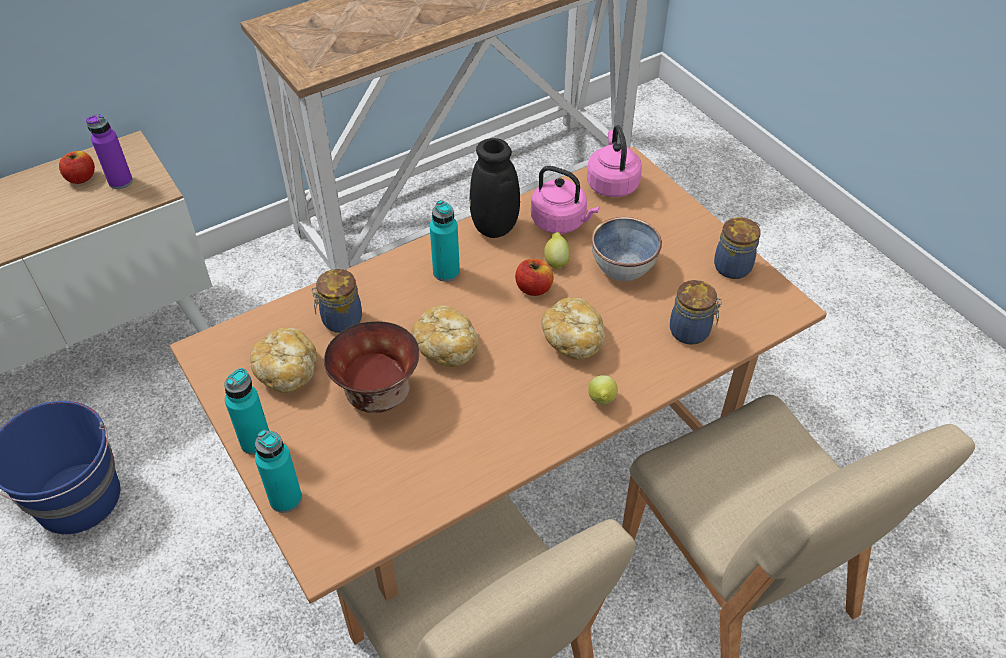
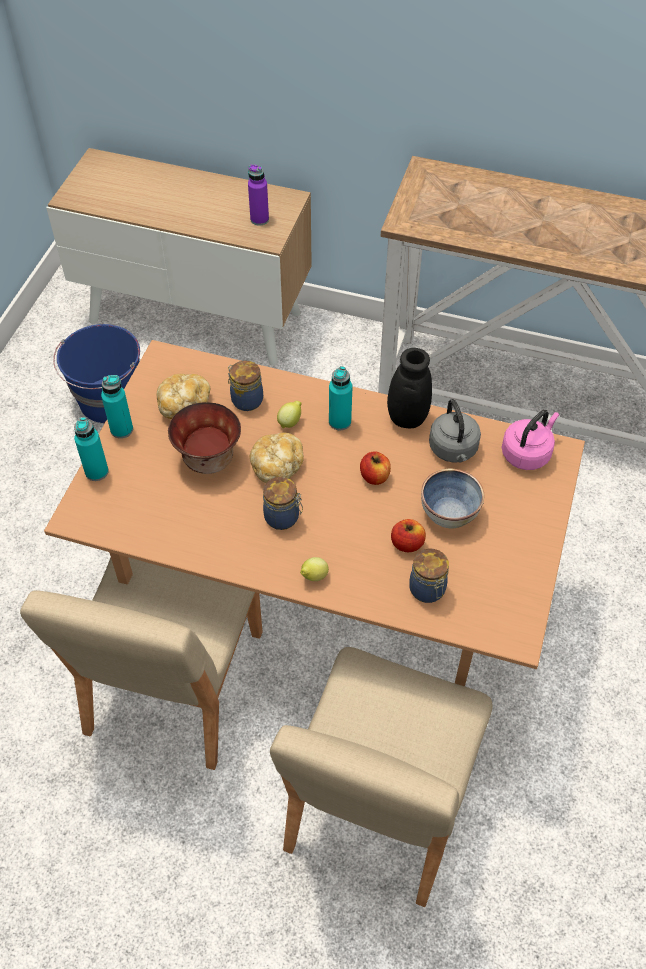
camera: 50 degrees right, 5 degrees up
apple [59,151,95,184] -> apple moved to [391,519,426,552]
pink kettle [531,166,599,234] -> grey kettle [429,399,481,463]
bread [541,297,605,360] -> none
lemon [544,232,570,270] -> lemon moved to [277,401,302,428]
jar [714,217,761,279] -> jar moved to [263,477,303,530]

